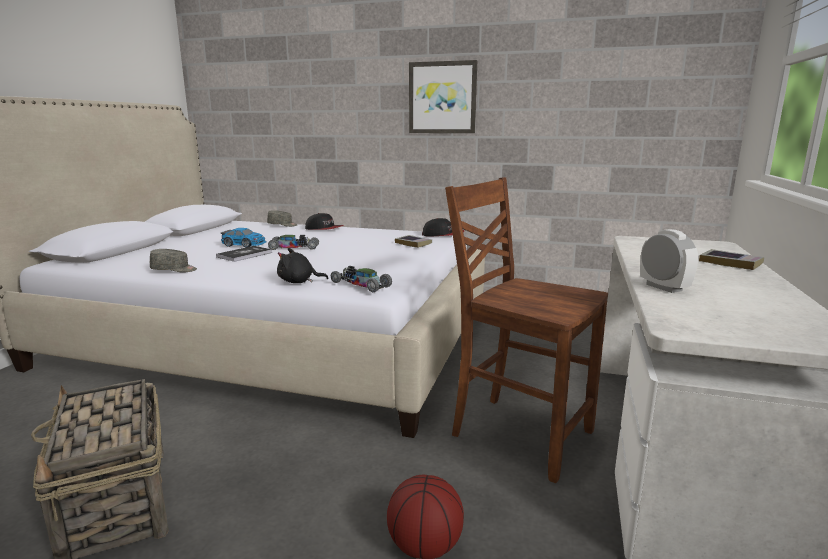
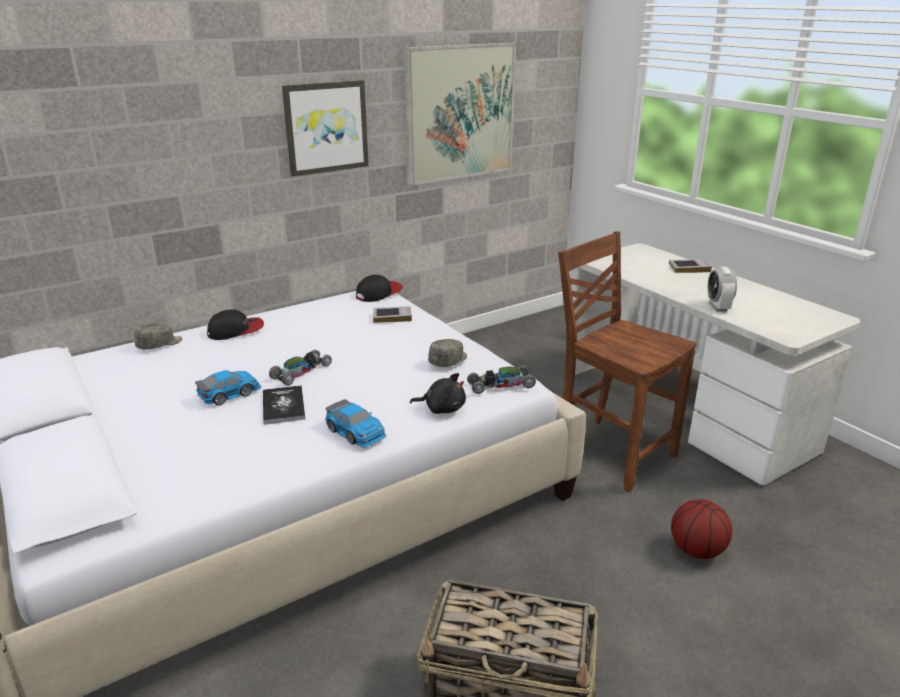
camera: 50 degrees left, 10 degrees up
grey cap [150,249,197,272] -> grey cap moved to [428,339,467,367]
black plush toy [277,248,329,283] -> black plush toy turned 120 degrees counterclockwise [410,373,466,414]
brown chair [445,177,608,483] -> brown chair turned 60 degrees clockwise [558,231,696,492]
alarm clock [640,229,698,293] -> alarm clock turned 105 degrees counterclockwise [708,267,737,311]
none -> toy car [325,399,386,447]
none -> picture [404,43,516,185]

